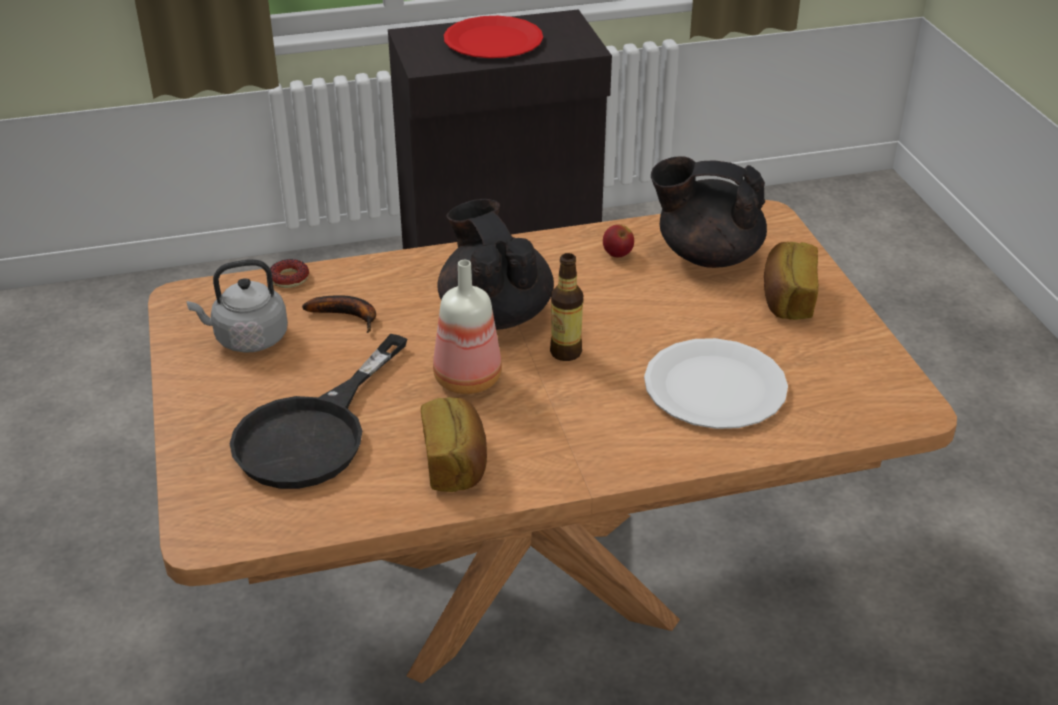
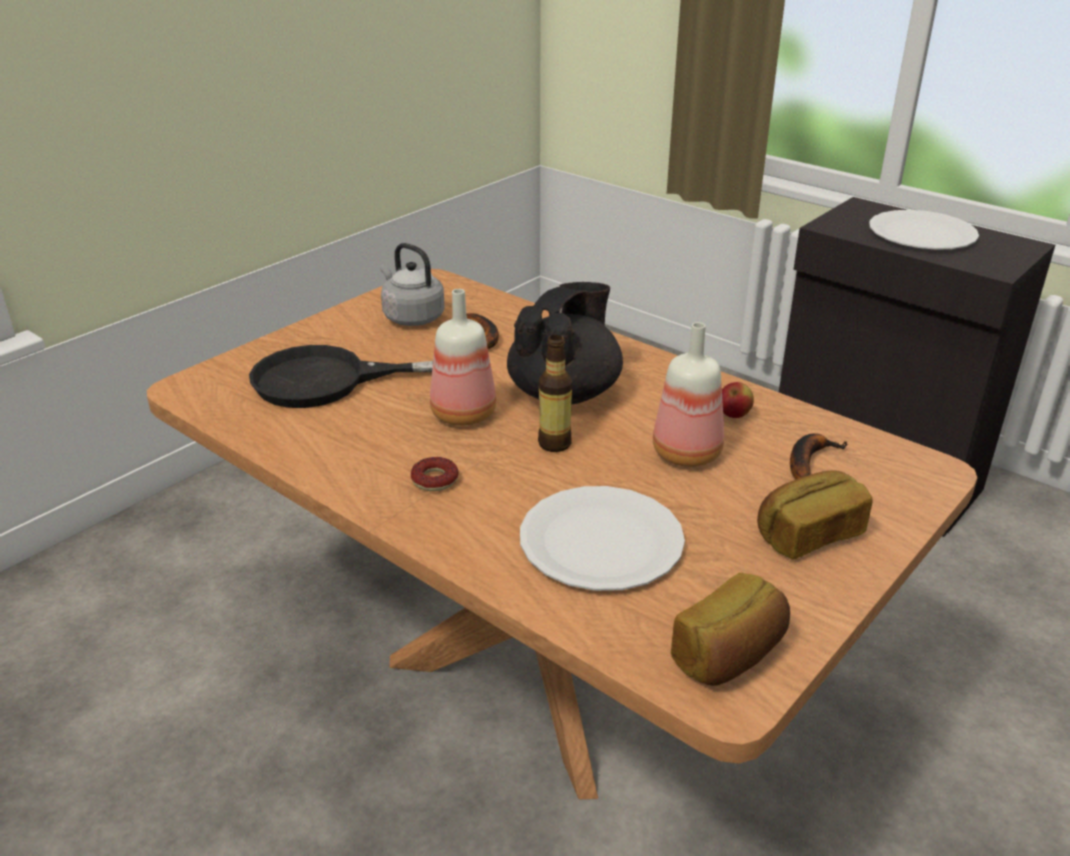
camera: 55 degrees right, 5 degrees down
donut [270,259,309,288] -> donut moved to [411,457,459,491]
bread [421,397,487,492] -> bread moved to [671,573,790,686]
red plate [444,16,543,58] -> white plate [869,210,979,250]
black teapot [651,156,767,268] -> banana [790,433,848,479]
none -> bottle [653,322,724,467]

